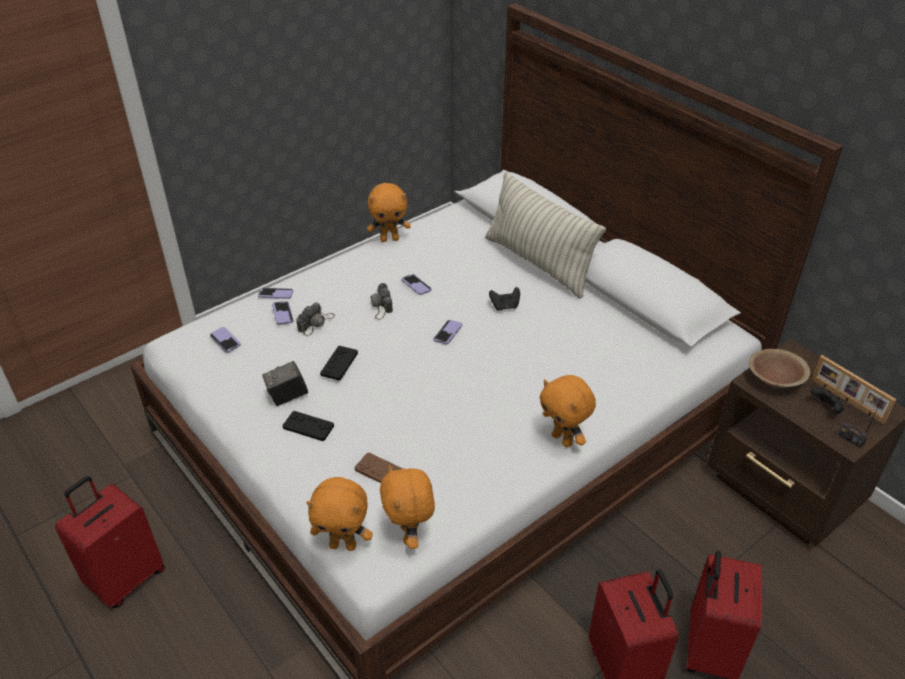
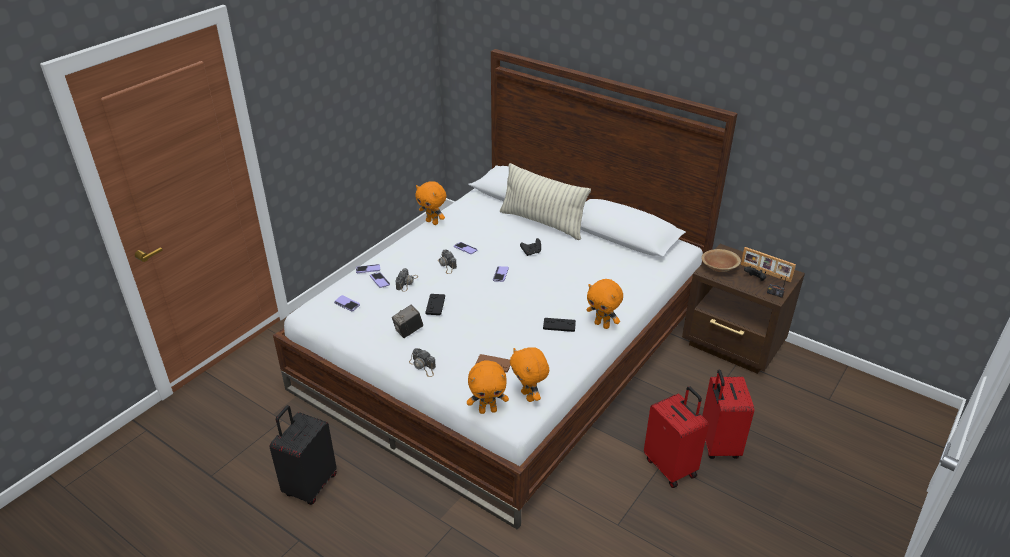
camera: 15 degrees left, 5 degrees down
red suitcase [55,476,165,608] -> black suitcase [270,405,337,505]
black game controller [282,411,334,441] -> black game controller moved to [543,318,576,332]
orange plush toy [367,183,411,242] -> orange plush toy turned 60 degrees clockwise [415,181,446,225]
none -> camera [409,348,436,377]

